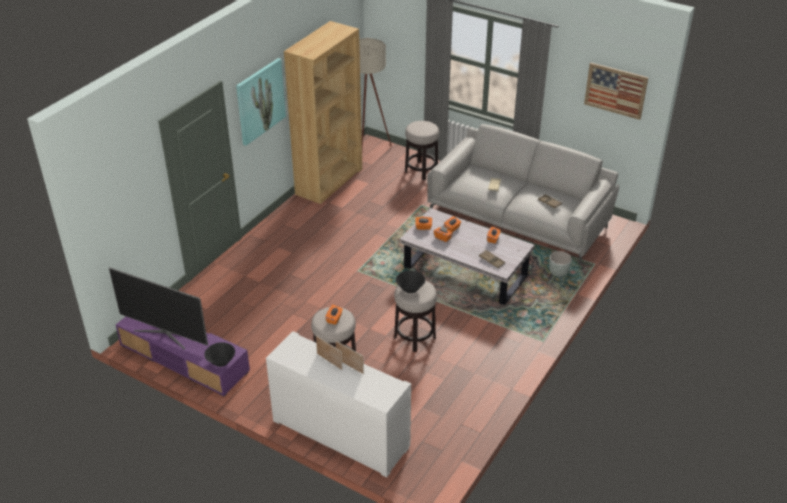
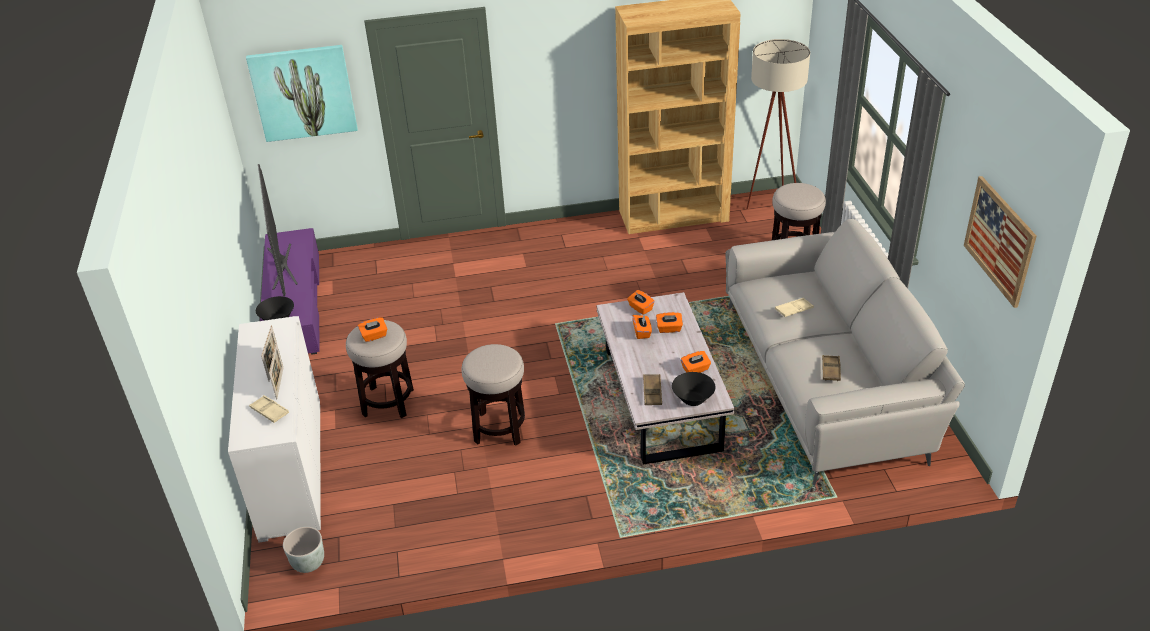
camera: 50 degrees right, 0 degrees up
picture [236,58,286,146] -> picture moved to [246,45,358,142]
black bowl [396,271,425,293] -> black bowl moved to [672,372,716,406]
grey planter [549,251,572,277] -> grey planter moved to [283,527,324,573]
none -> beige tray [249,395,289,423]

